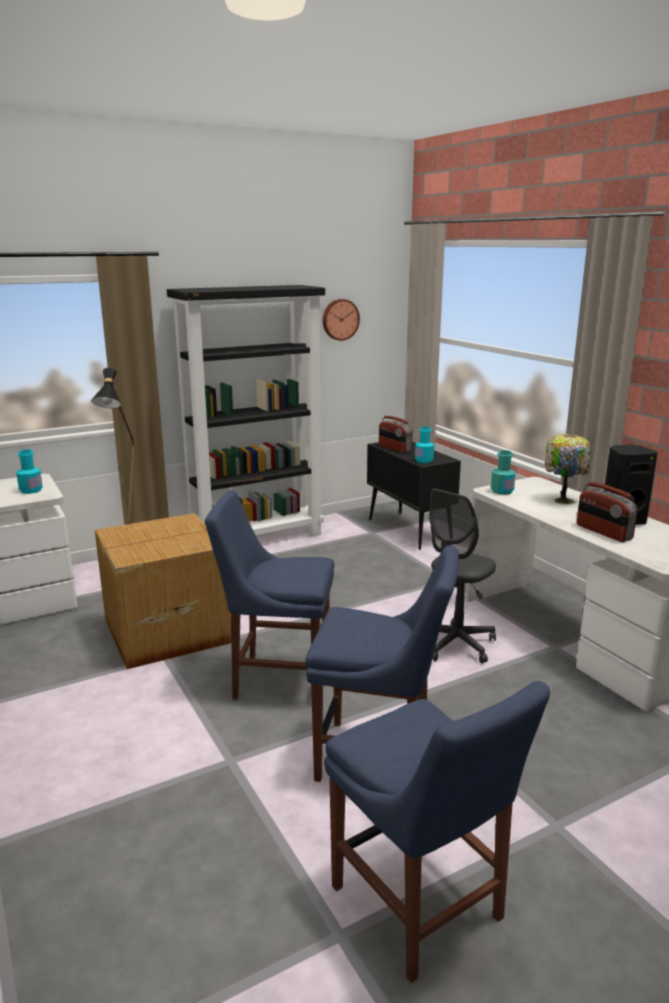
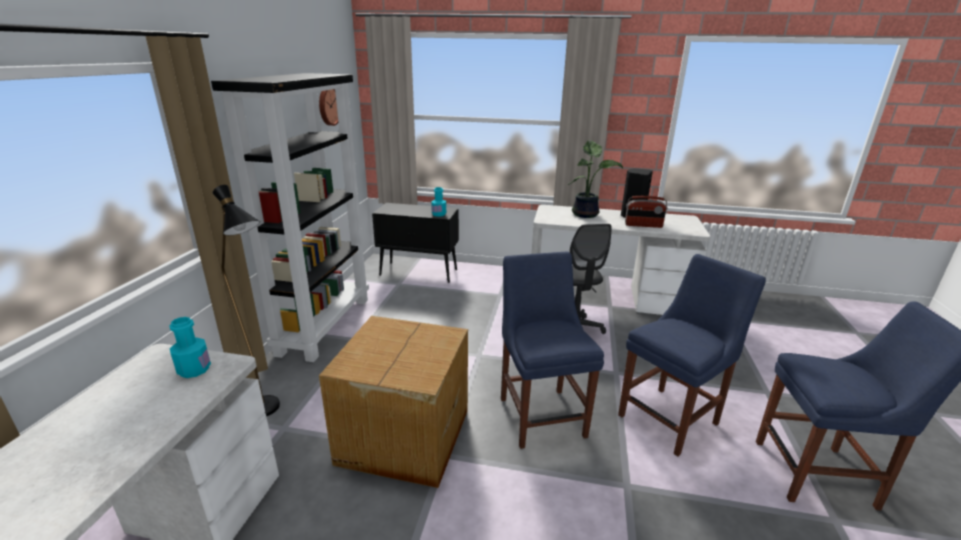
camera: 50 degrees left, 5 degrees up
blue chair [205,490,334,700] -> blue chair turned 120 degrees clockwise [501,251,604,449]
radio [379,416,413,453] -> none
turquoise bottle [491,450,516,495] -> none
table lamp [545,434,591,504] -> potted plant [568,140,623,218]

